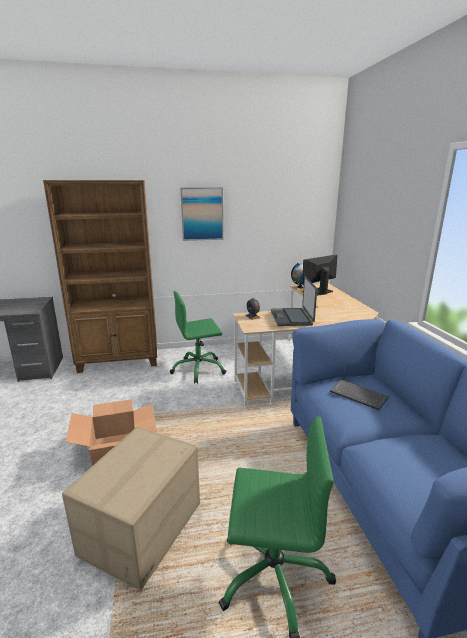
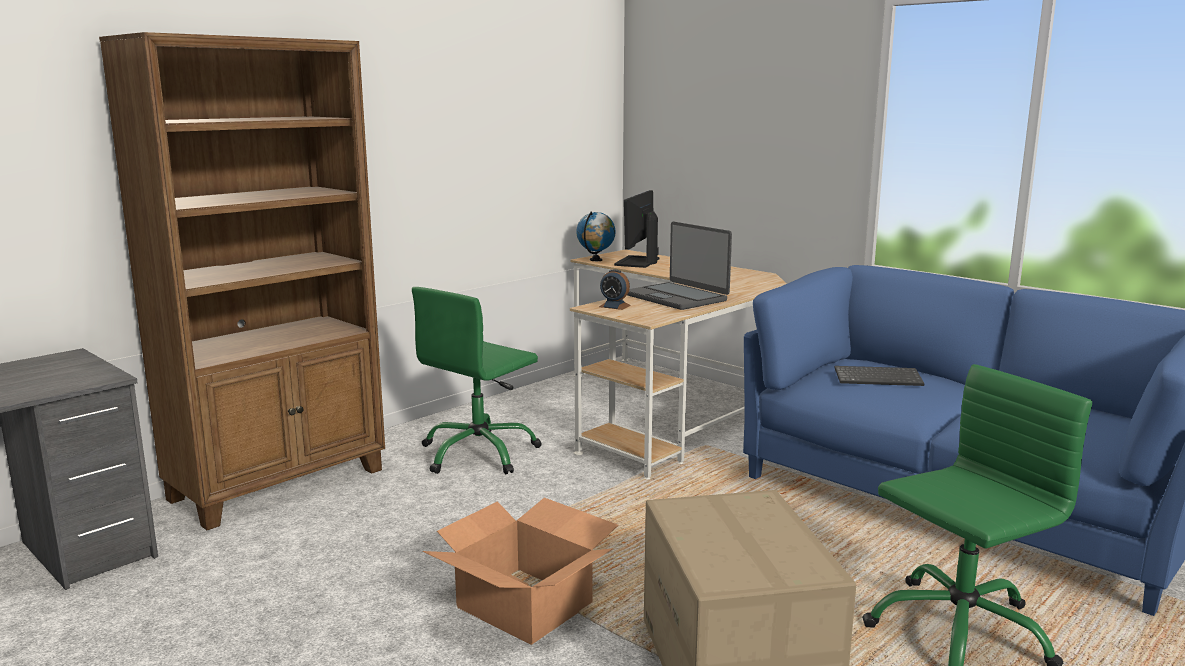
camera: 35 degrees left, 5 degrees down
picture [180,188,223,241] -> none

